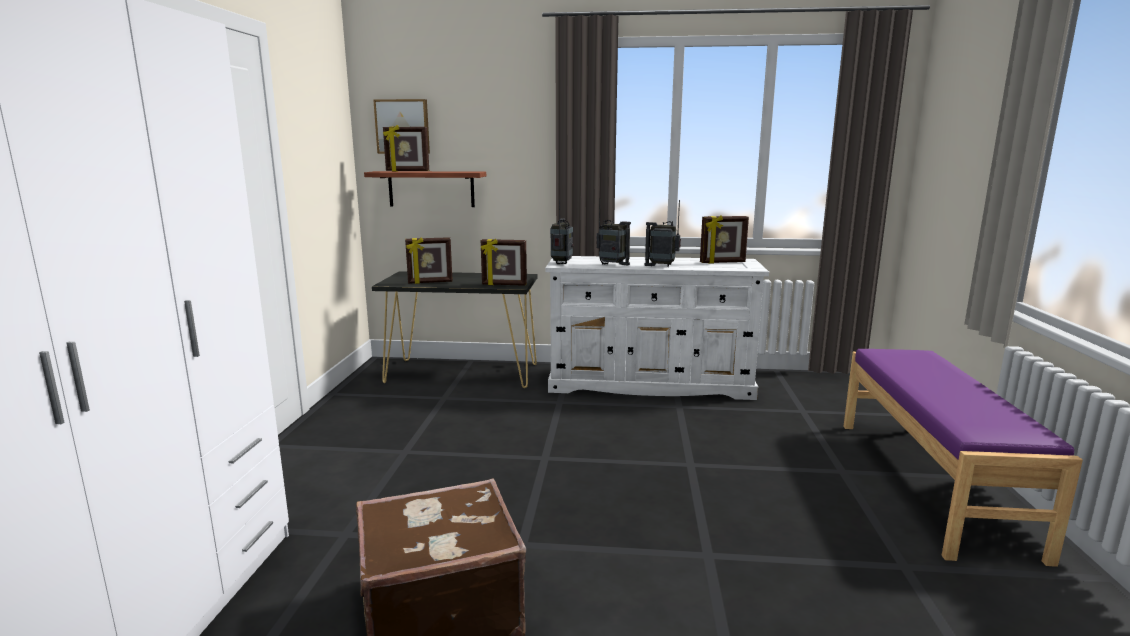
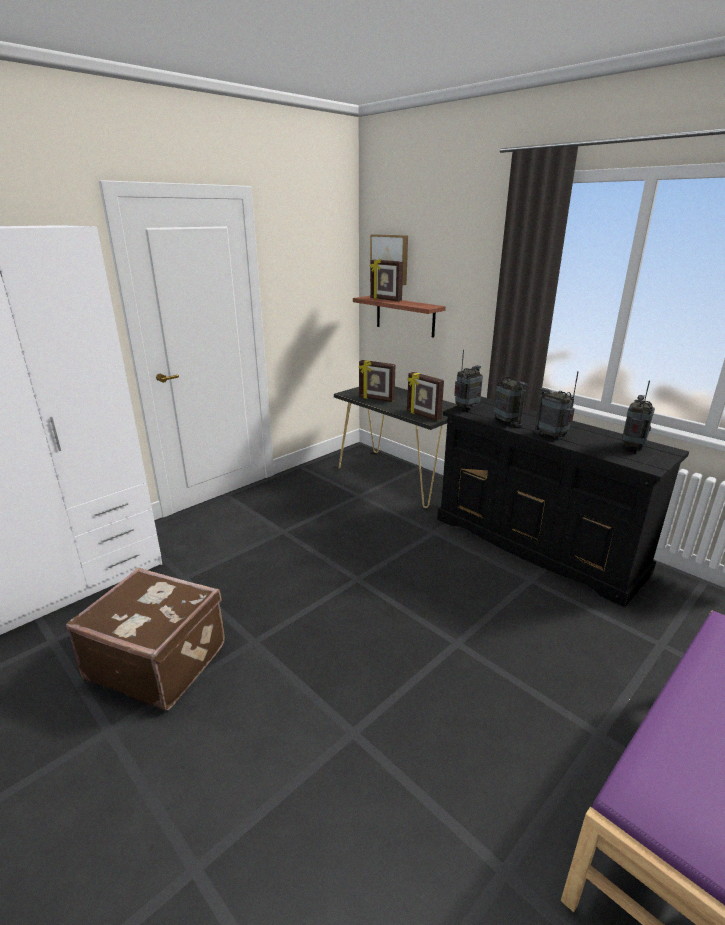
camera: 40 degrees right, 10 degrees up
white dresser [545,256,769,400] -> black dresser [437,397,689,608]
picture frame [700,215,749,264] -> radio [622,380,655,451]

